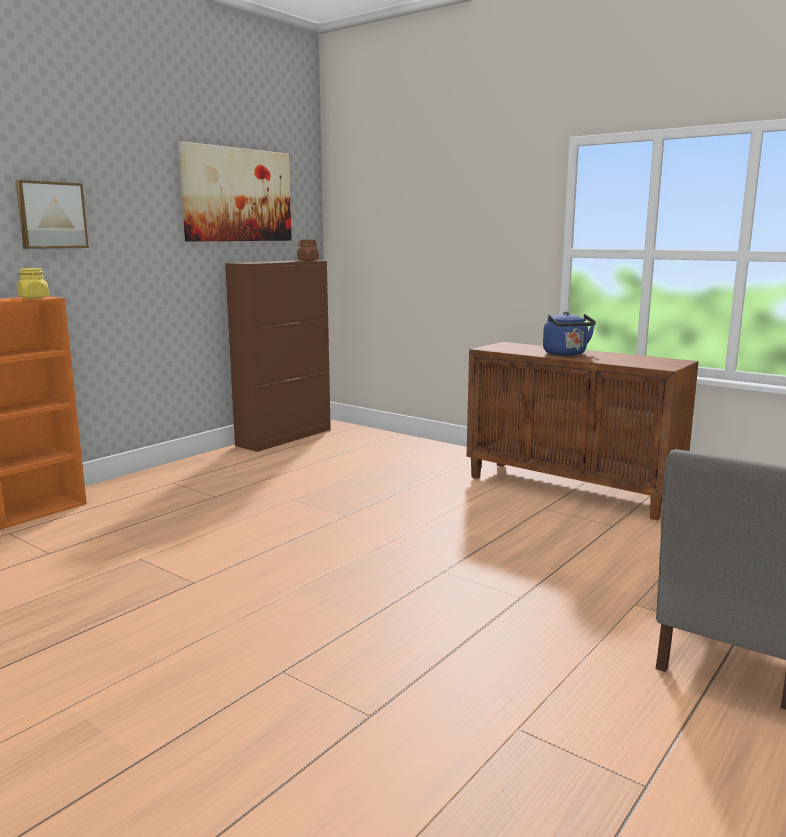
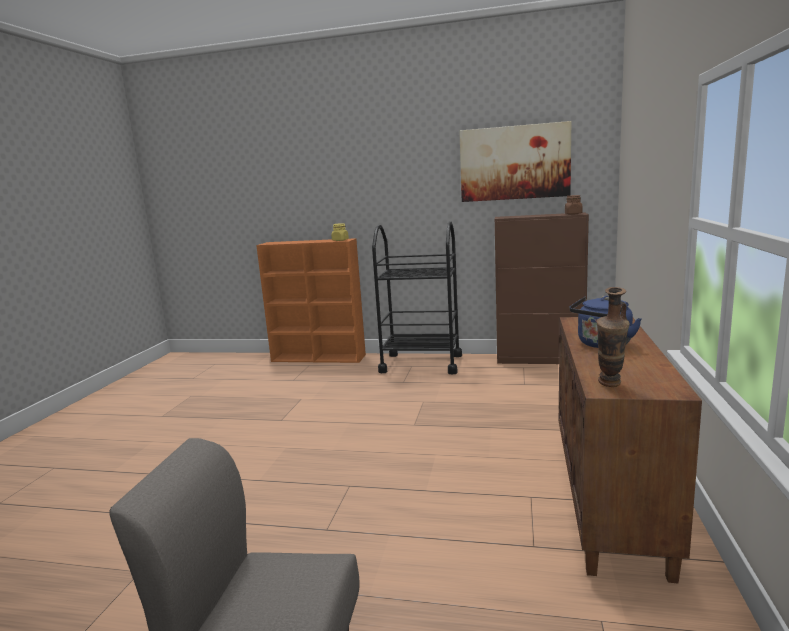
camera: 65 degrees right, 0 degrees up
picture [15,180,89,249] -> none
none -> black cart [372,221,462,374]
none -> vase [597,287,630,387]

